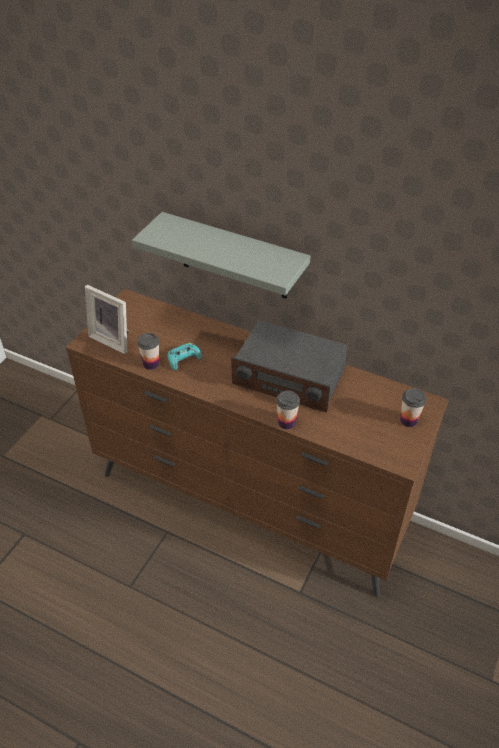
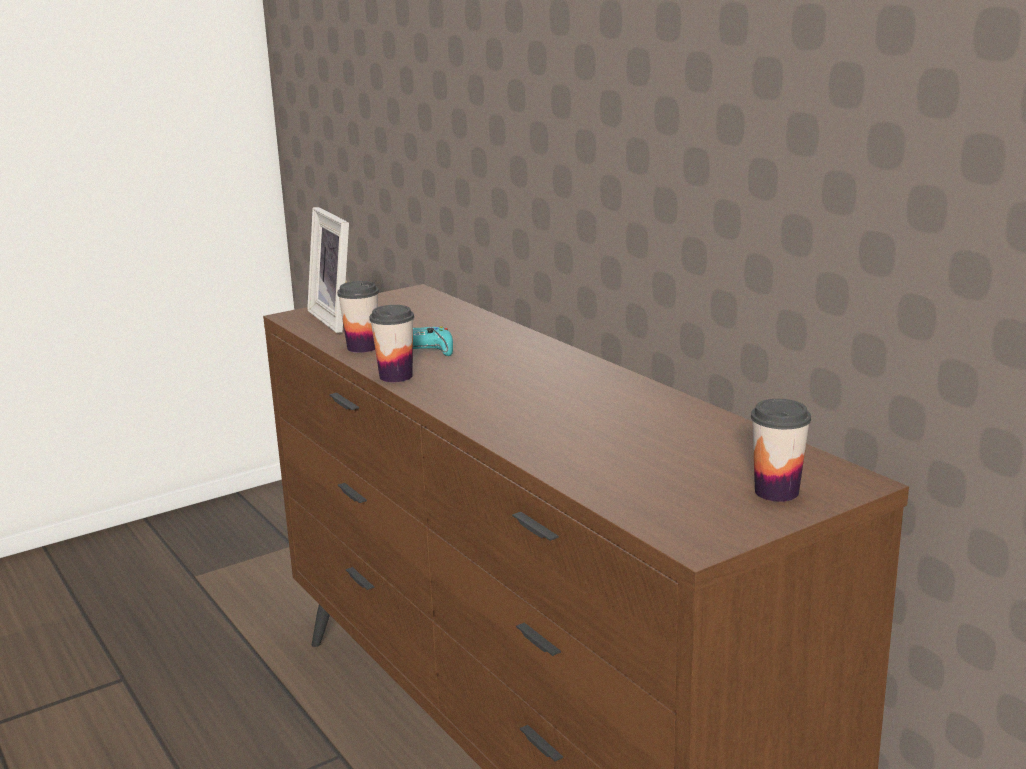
camera: 30 degrees right, 25 degrees down
grey shelf [132,212,311,299] -> none
radio [231,320,348,413] -> none
cup [276,390,300,429] -> cup moved to [369,305,414,382]

